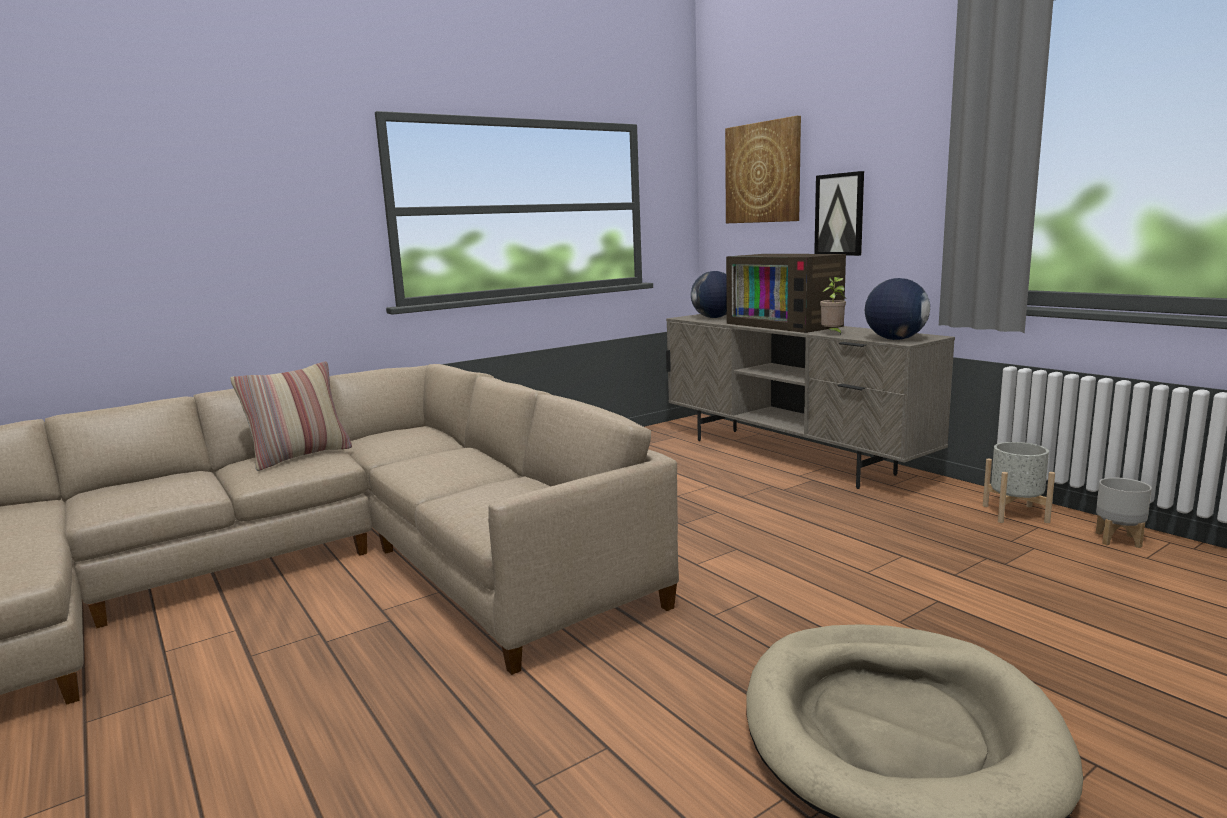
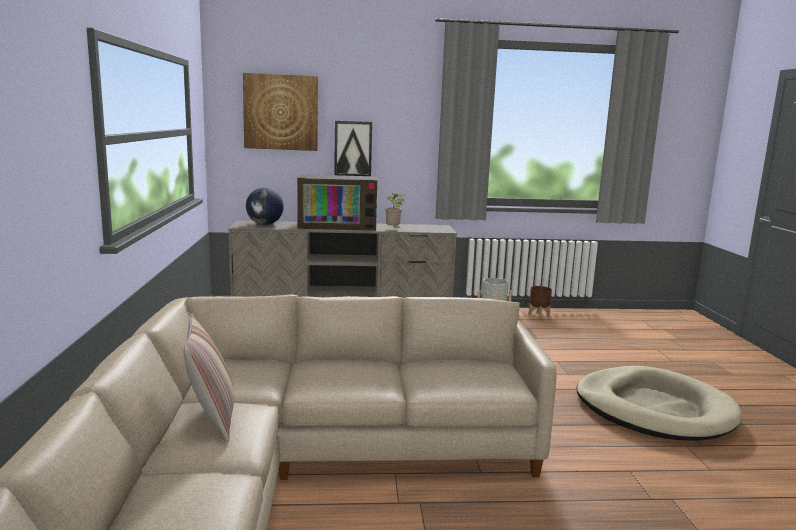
camera: 60 degrees left, 0 degrees up
globe [865,278,930,340] -> none
grey planter [1096,477,1152,548] -> brown planter [528,286,552,319]

